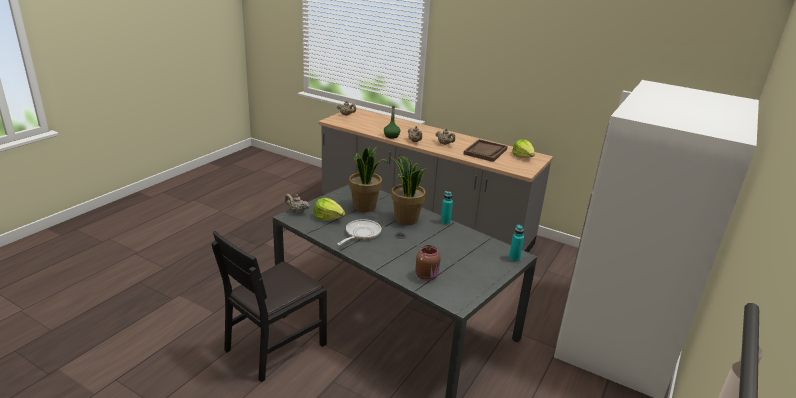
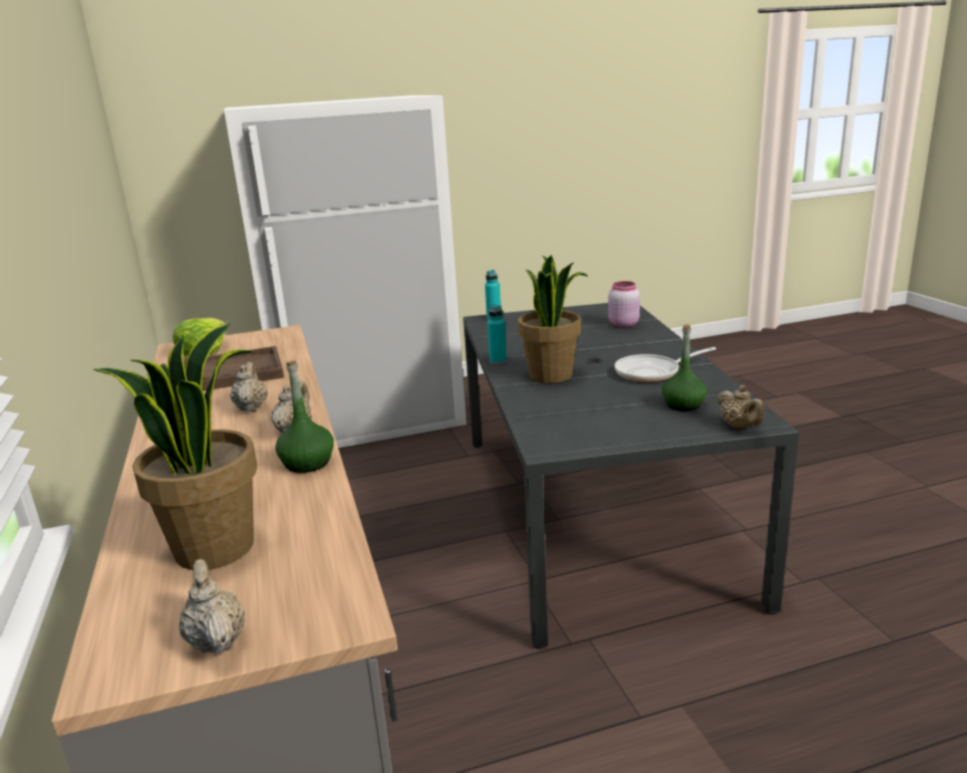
camera: 135 degrees left, 5 degrees down
black chair [212,231,327,382] -> none
lettuce [314,197,345,220] -> green bottle [662,324,707,411]
potted plant [349,146,388,212] -> potted plant moved to [92,323,257,570]
brown jar [415,245,441,281] -> pink jar [608,281,640,328]

